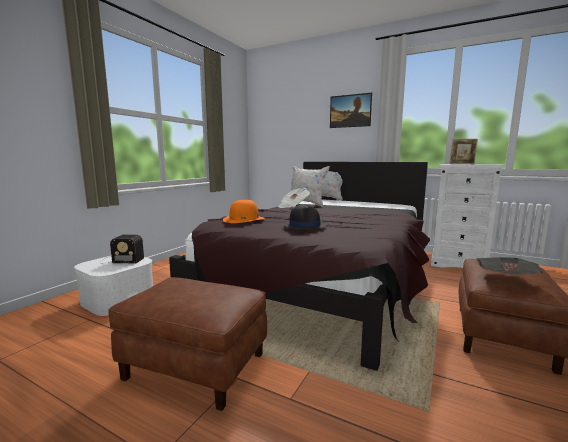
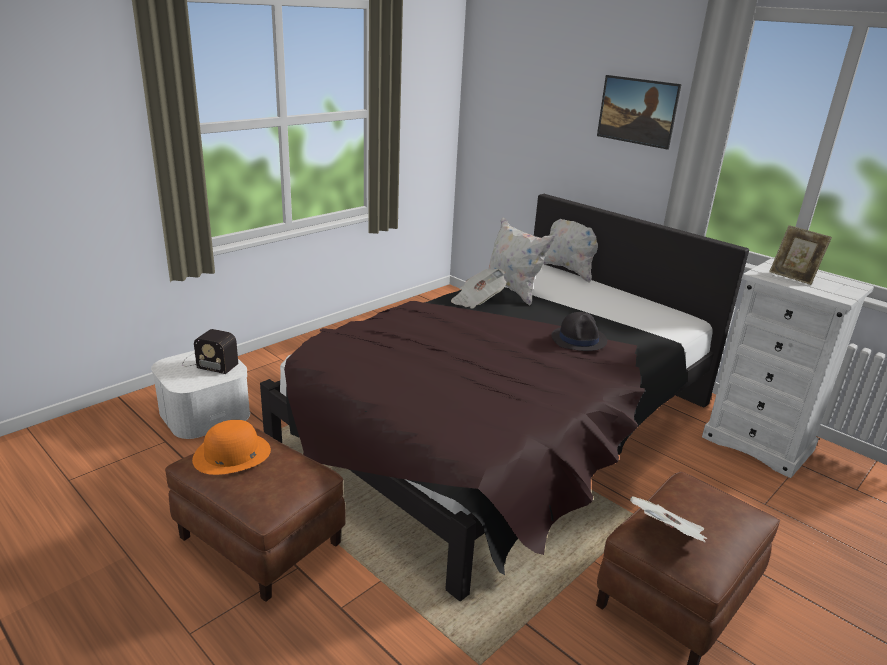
camera: 15 degrees right, 15 degrees up
orange hat [223,200,265,223] -> orange hat moved to [192,420,271,475]
black hat [283,204,327,230] -> black hat moved to [551,312,607,351]

